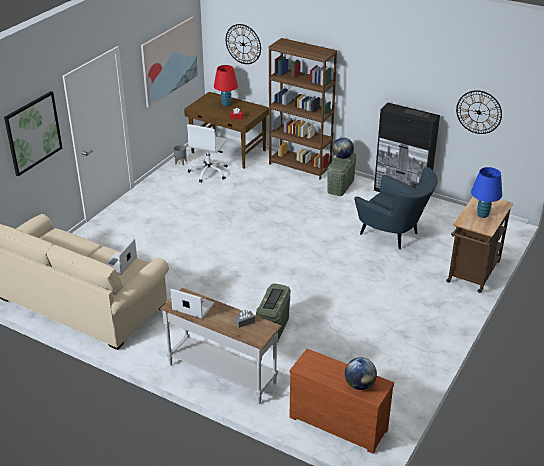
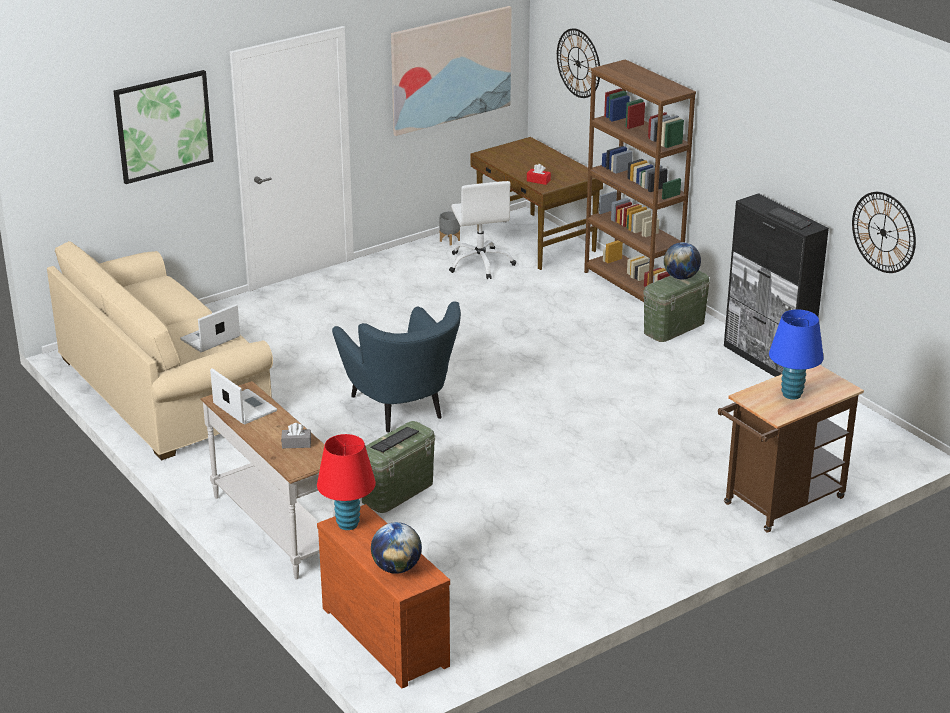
camera: 25 degrees right, 5 degrees down
white office chair [187,124,228,183] -> white office chair turned 60 degrees counterclockwise [449,181,516,279]
red table lamp [214,65,238,107] -> red table lamp moved to [317,434,376,530]
blue armchair [354,167,438,249] -> blue armchair moved to [332,301,461,433]

